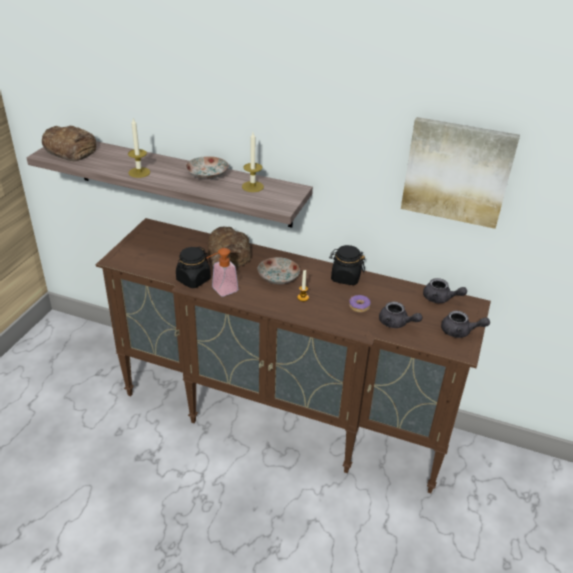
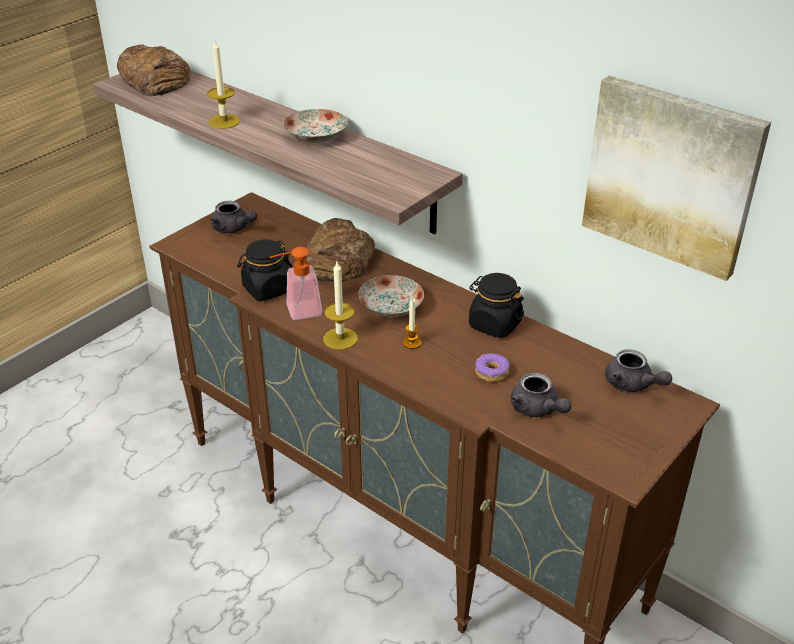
camera: 20 degrees right, 0 degrees up
candle [242,132,264,192] -> candle moved to [323,262,358,350]
grey teapot [441,311,490,338] -> grey teapot moved to [211,201,257,233]

